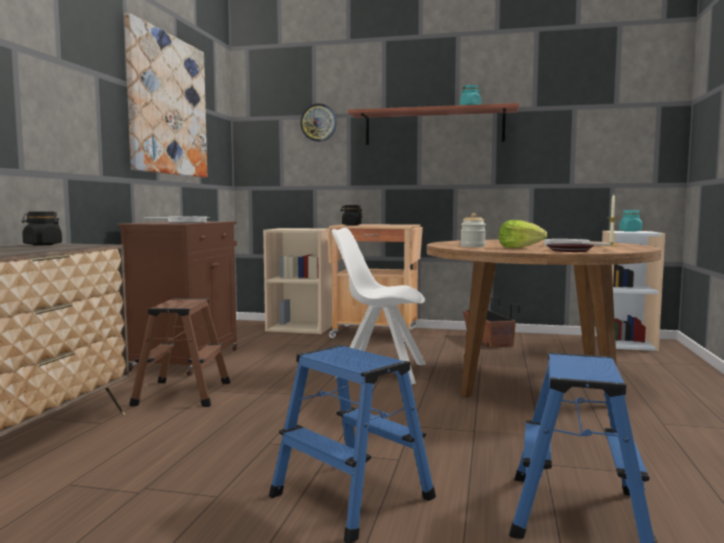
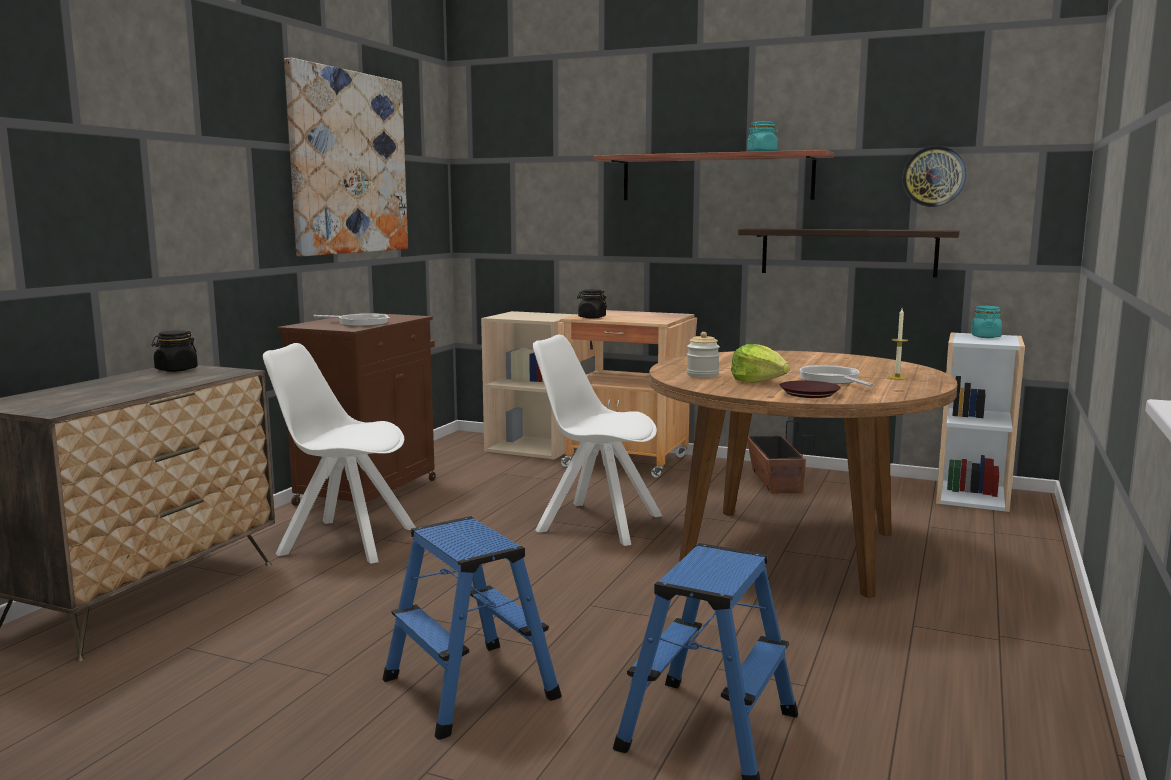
camera: 10 degrees right, 5 degrees up
brown step ladder [129,298,231,407] -> white chair [263,343,416,564]
wall clock [300,103,337,142] -> wall clock moved to [902,146,966,207]
none -> shelf [738,228,960,278]

